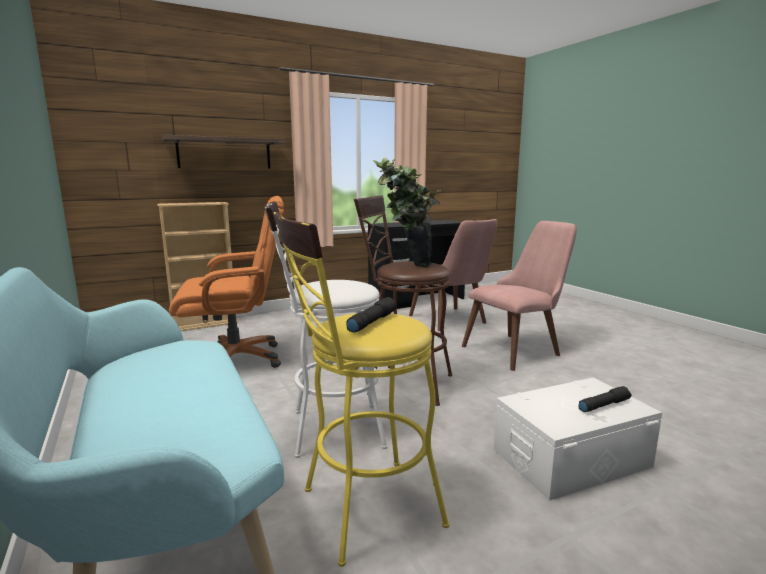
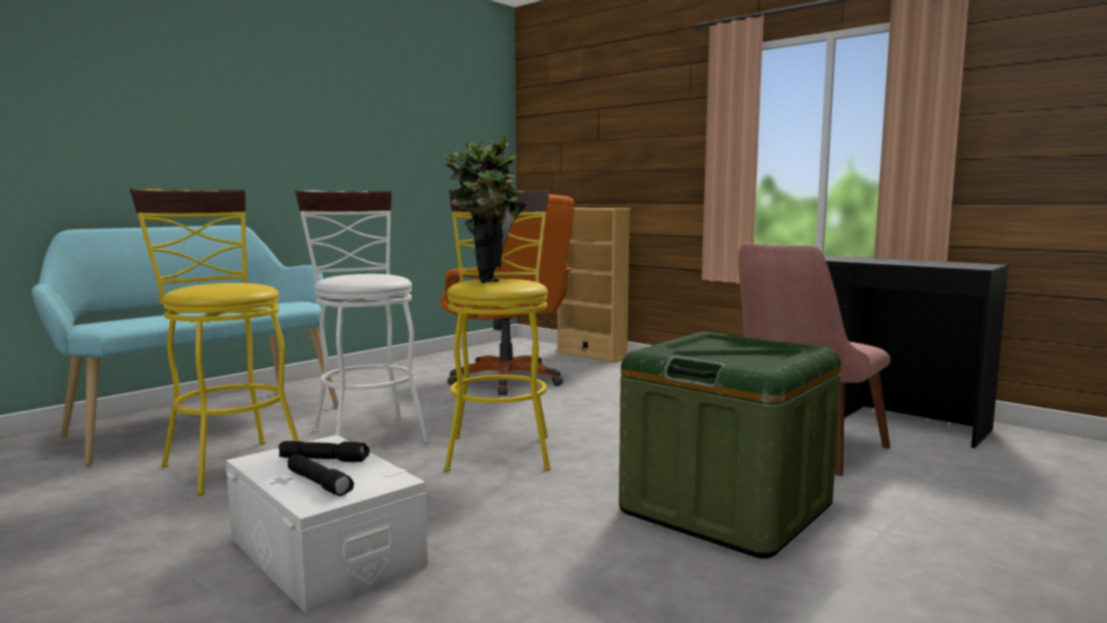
camera: 70 degrees right, 5 degrees down
shelf [162,135,286,169] -> none
black flashlight [347,297,397,332] -> black flashlight moved to [278,441,369,462]
brown stool [354,195,452,406] -> yellow stool [444,190,551,472]
pink chair [462,221,577,371] -> green storage box [619,332,841,558]

